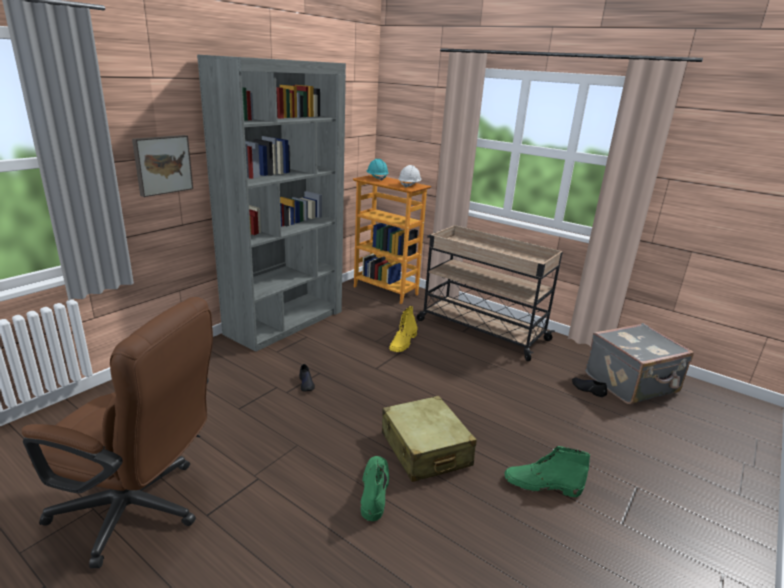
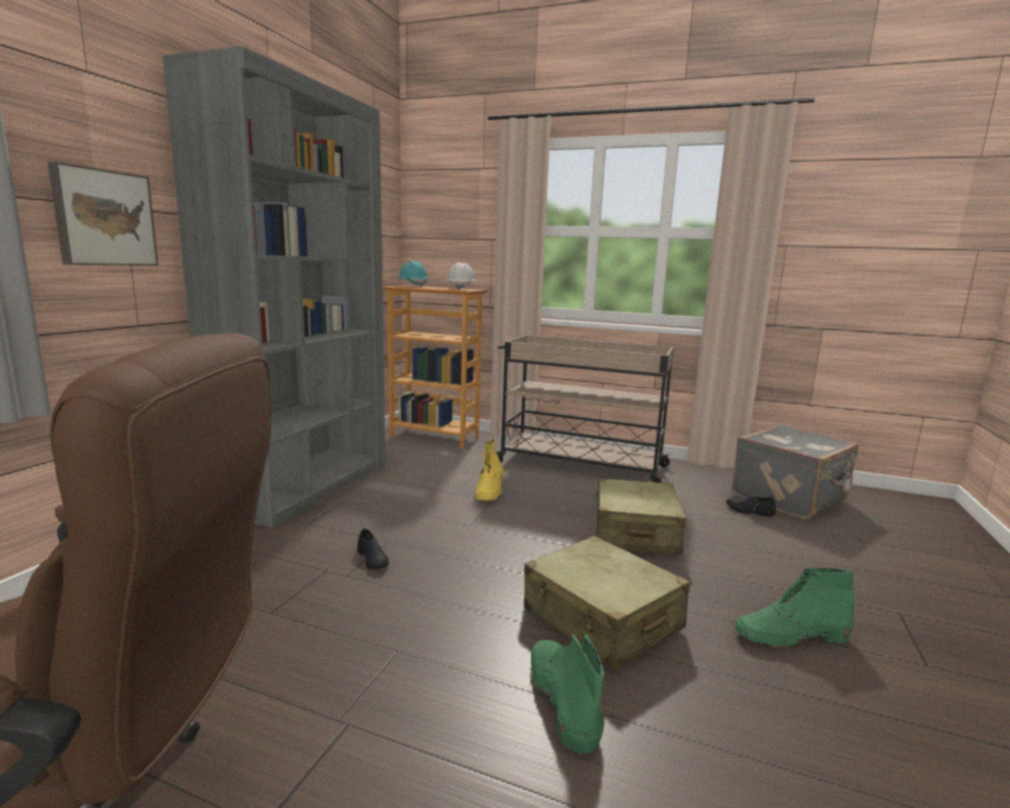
camera: 15 degrees left, 10 degrees down
none -> beige suitcase [594,478,686,555]

